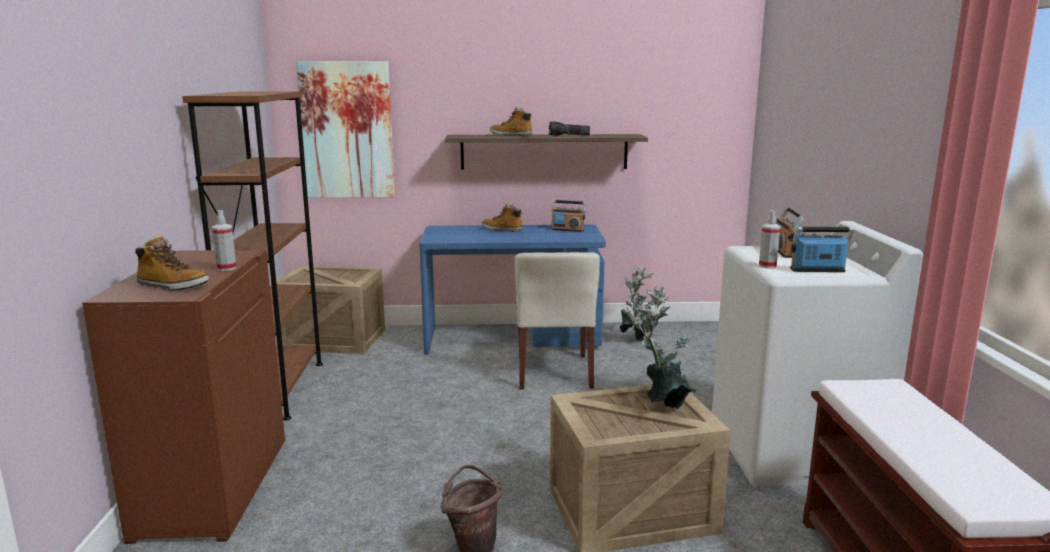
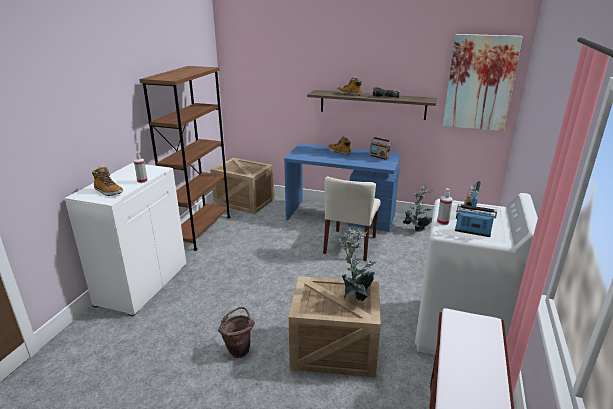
camera: 20 degrees right, 10 degrees up
brown cabinet [82,250,285,544] -> white cabinet [64,163,186,316]
picture [296,61,395,198] -> picture moved to [443,34,523,131]

